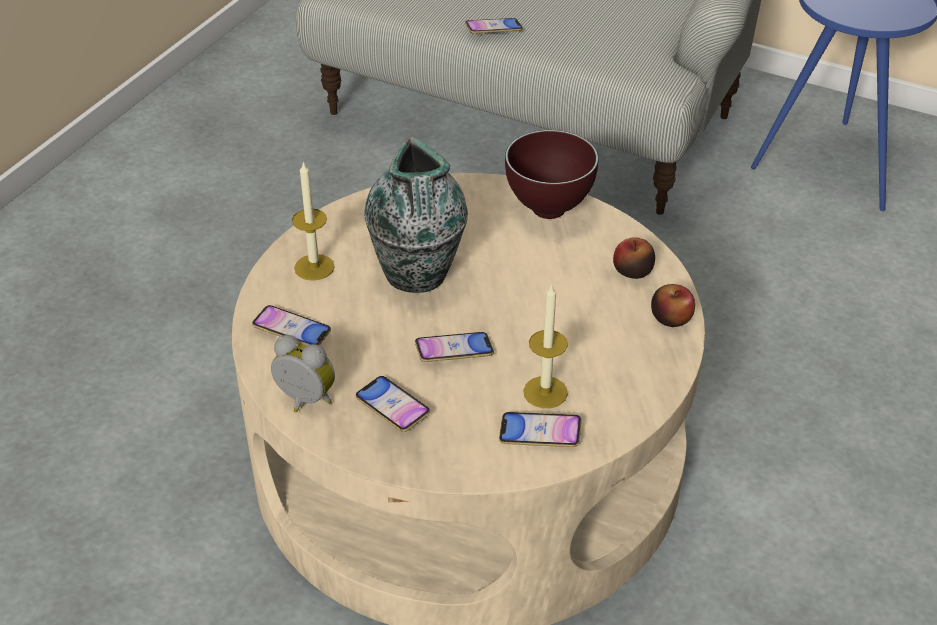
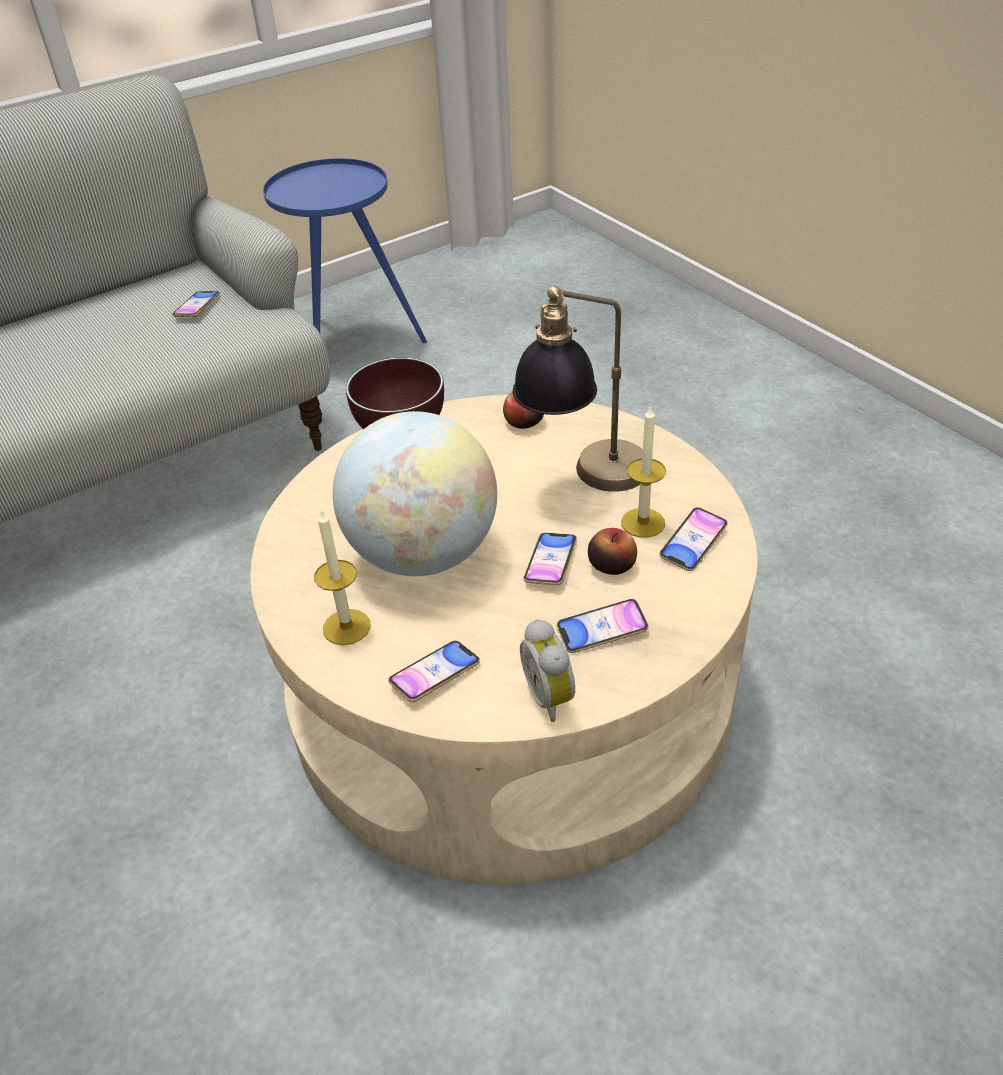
camera: 60 degrees left, 0 degrees up
alarm clock [271,335,335,412] -> alarm clock turned 75 degrees counterclockwise [520,619,575,722]
vase [364,137,468,293] -> globe [333,411,497,576]
phone [465,18,523,34] -> phone moved to [172,291,220,317]
apple [651,284,695,327] -> apple moved to [588,528,637,575]
none -> table lamp [513,286,643,492]

